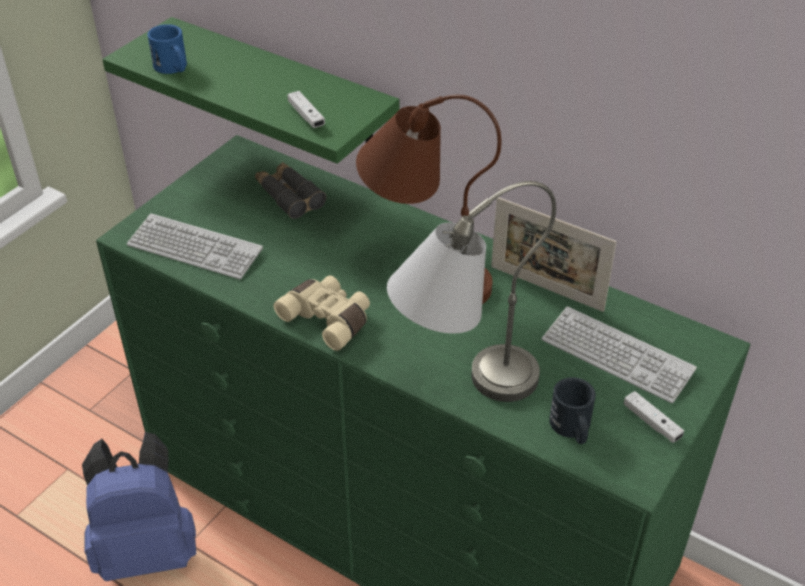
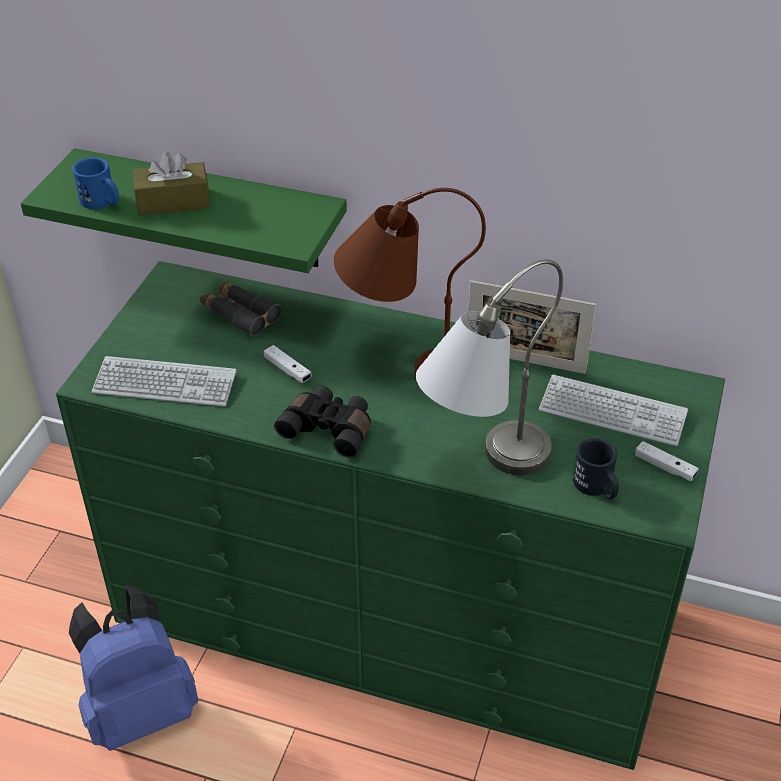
camera: 15 degrees left, 0 degrees up
beige binoculars [273,276,370,351] -> black binoculars [274,386,371,458]
white game controller [287,91,325,128] -> white game controller moved to [264,345,312,383]
none -> brown tissue box [133,151,210,215]

